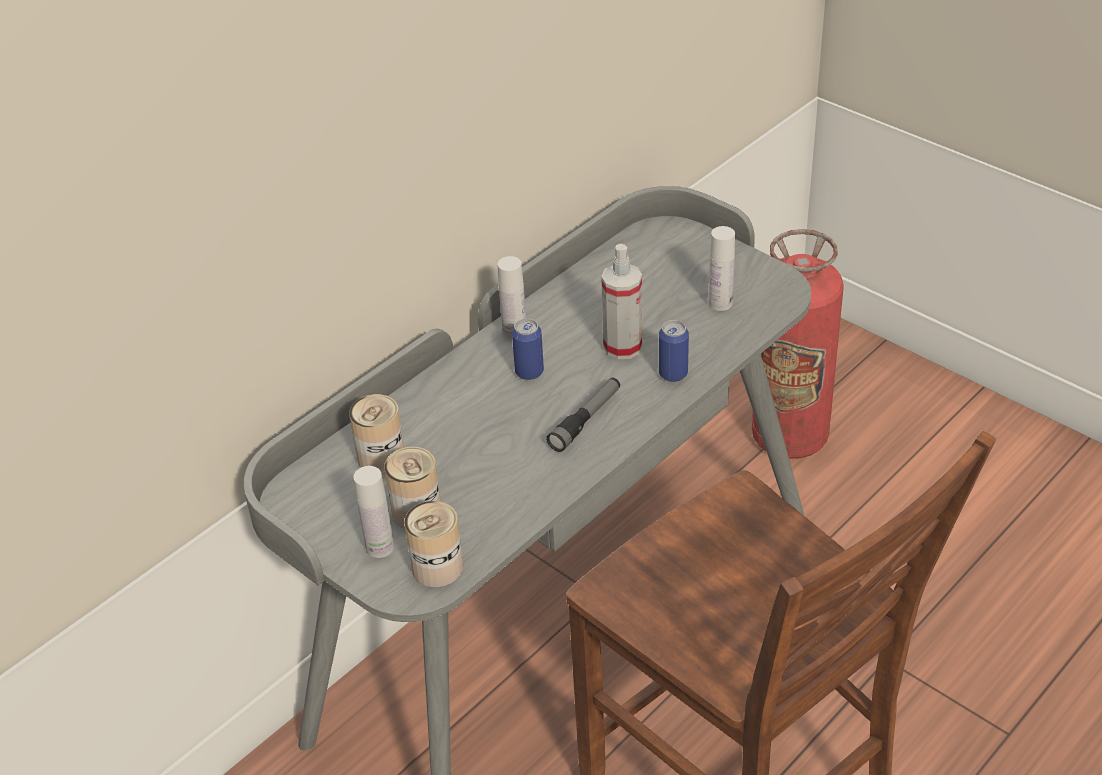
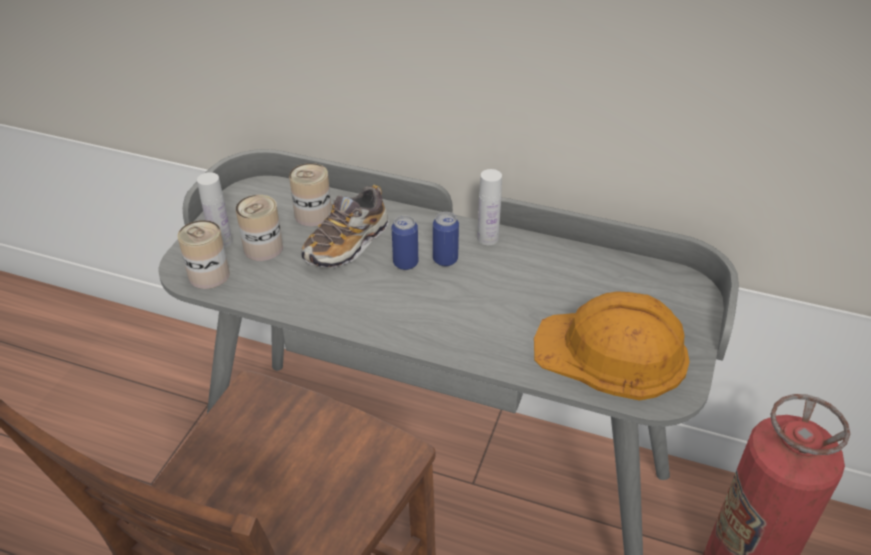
camera: 65 degrees right, 0 degrees up
flashlight [546,378,620,452] -> none
spray bottle [601,244,642,359] -> none
can [659,320,689,382] -> can moved to [392,215,418,270]
white bottle [708,226,735,311] -> orange hard hat [534,291,690,401]
none -> shoe [301,185,389,267]

